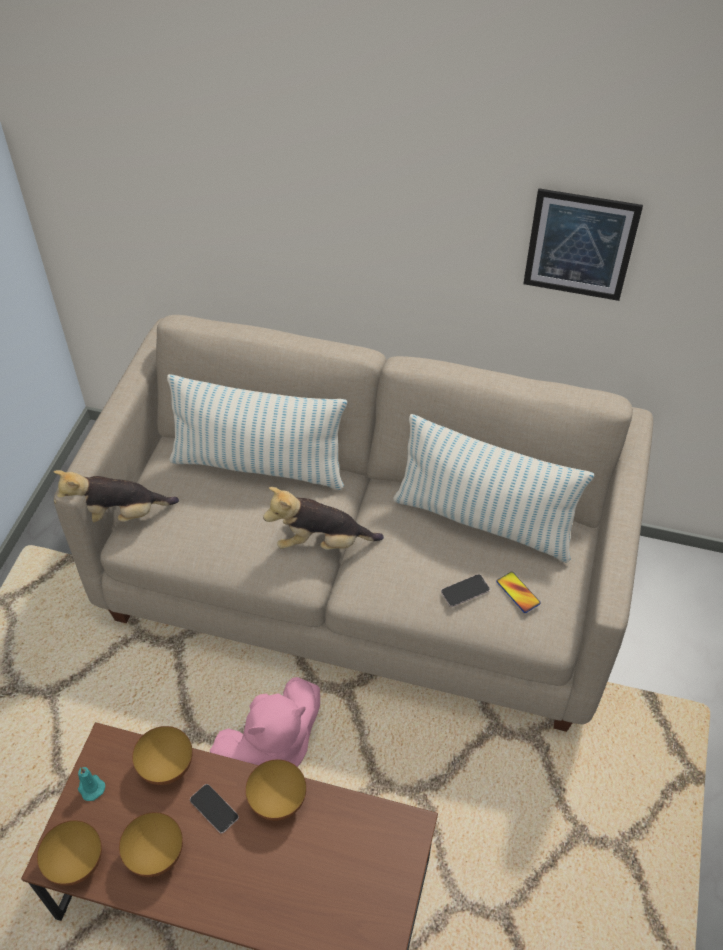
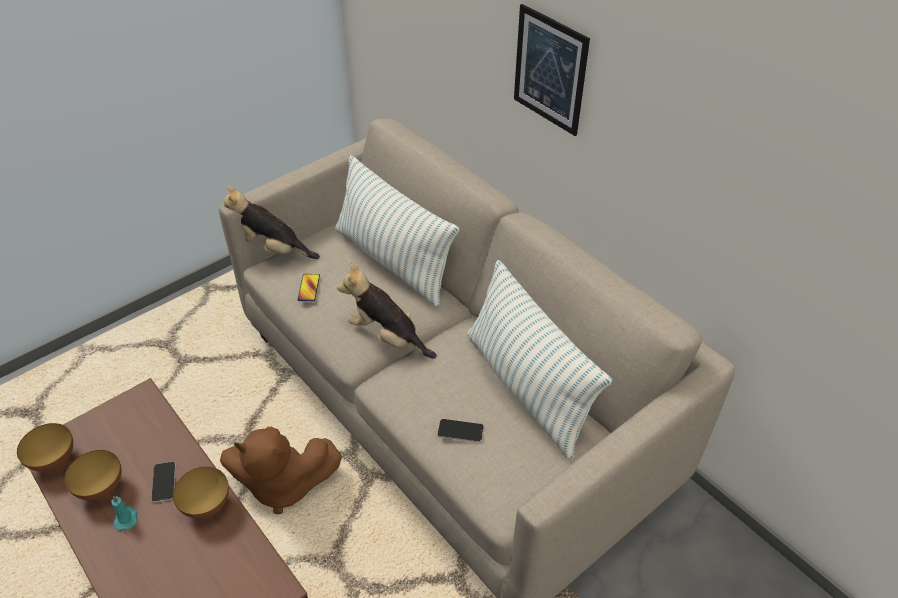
camera: 35 degrees right, 5 degrees down
turquoise candle [78,767,105,801] -> turquoise candle moved to [111,496,138,531]
bowl [132,726,193,785] -> none
pink plush toy [210,677,320,767] -> brown plush toy [220,427,342,515]
phone [496,572,541,613] -> phone moved to [298,274,320,301]
picture [523,188,643,301] -> picture moved to [514,4,590,136]

